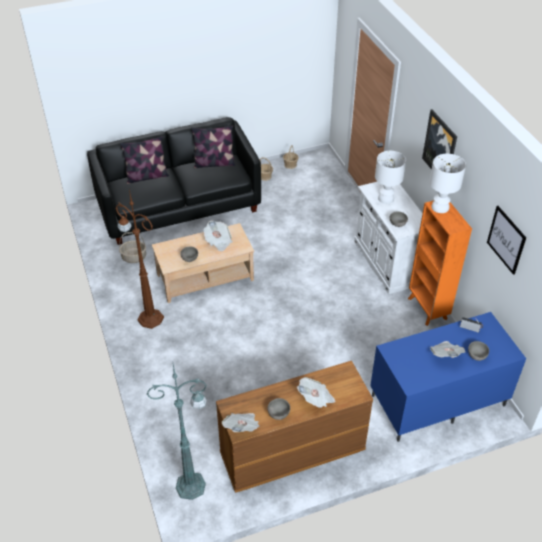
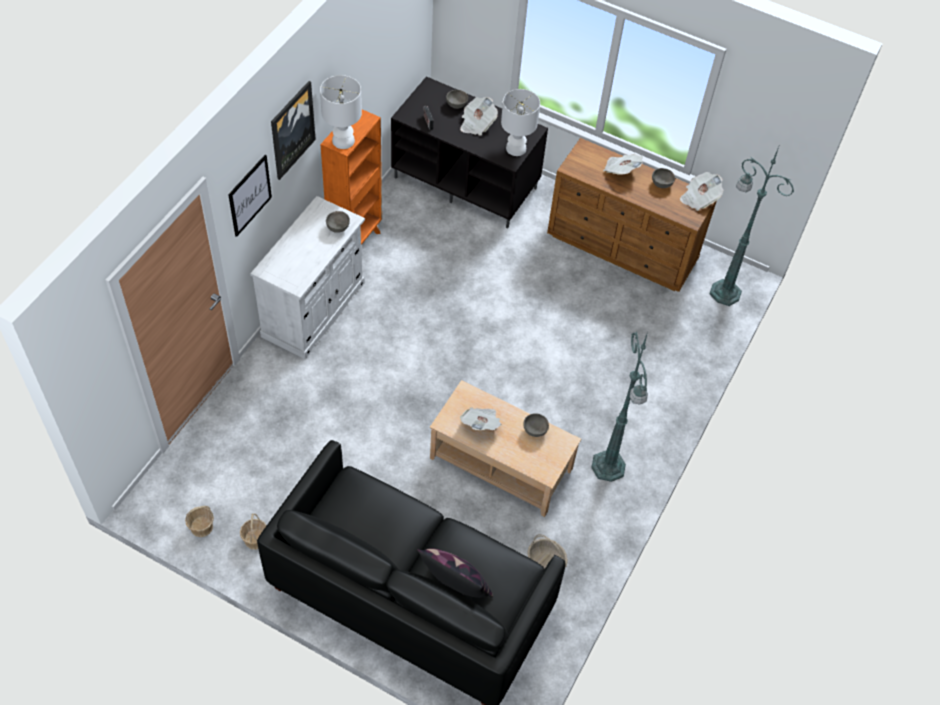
camera: 135 degrees left, 10 degrees up
brown floor lamp [116,190,164,329] -> green floor lamp [591,331,648,482]
pillow [191,125,236,168] -> none
blue tv stand [370,312,526,442] -> black tv stand [391,76,548,229]
white table lamp [375,151,406,204] -> white table lamp moved to [501,89,540,156]
picture [487,206,526,275] -> picture moved to [228,155,272,237]

